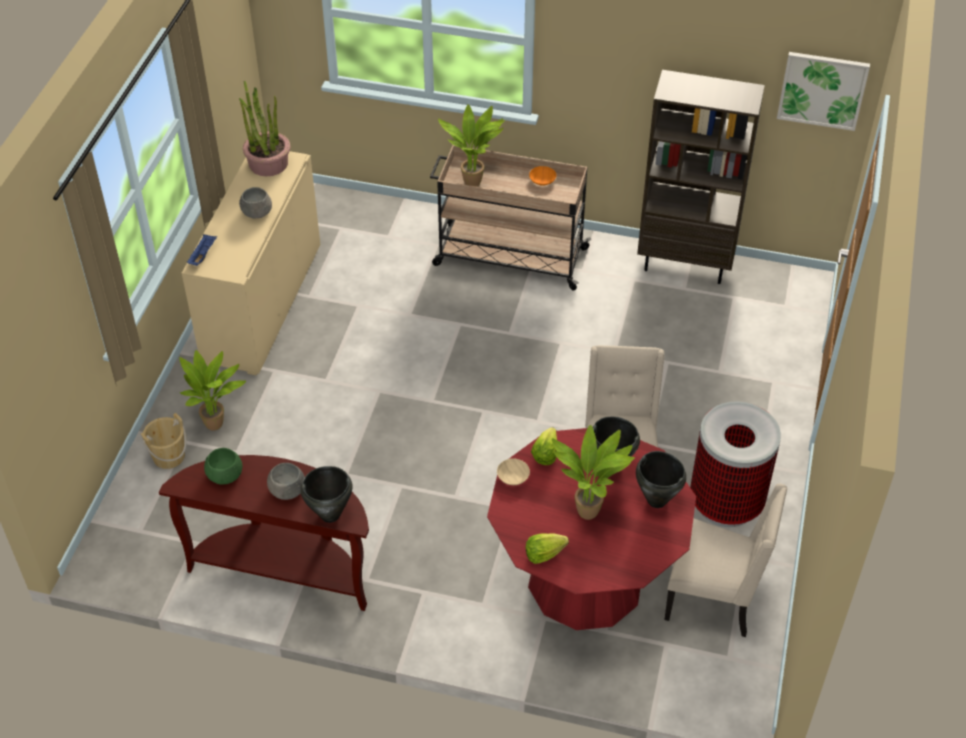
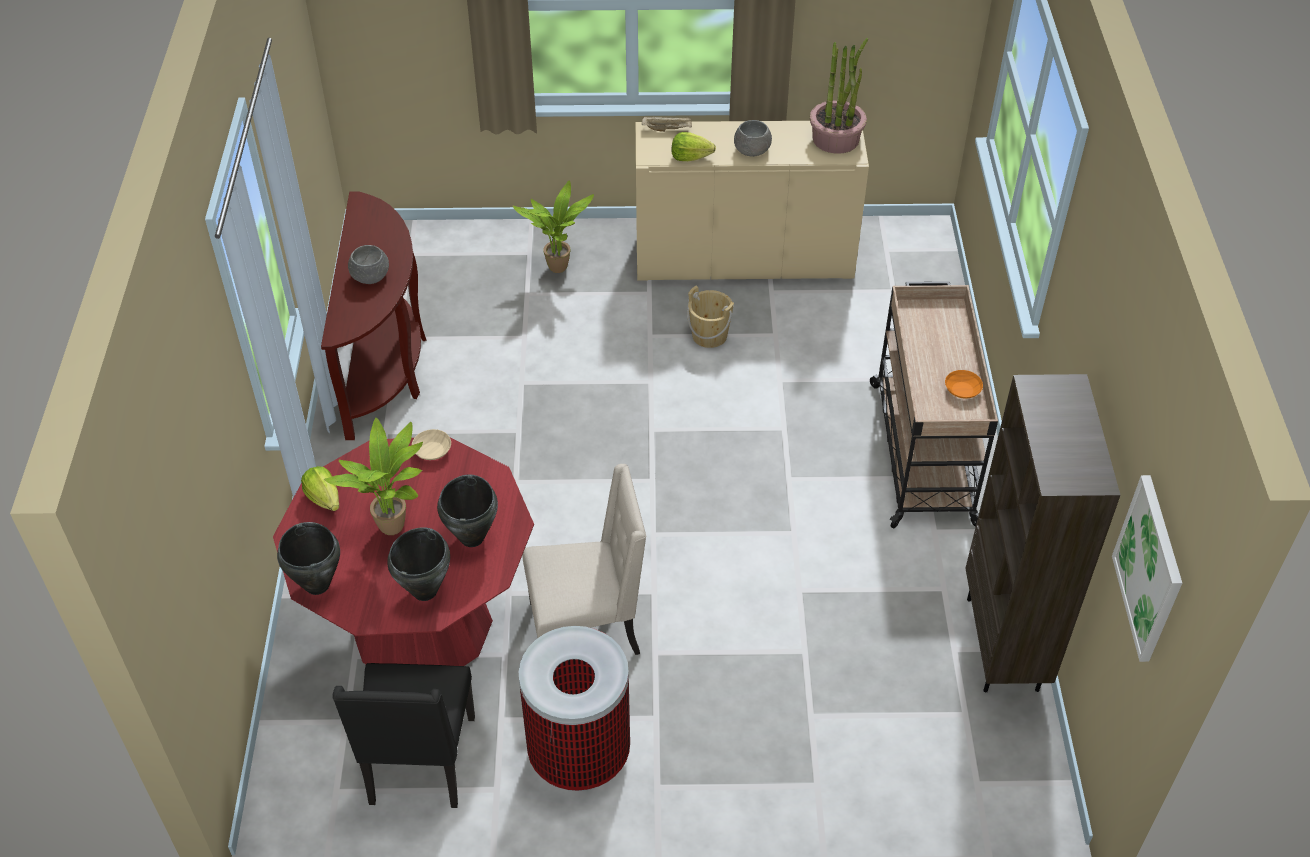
camera: 75 degrees right, 0 degrees up
beige bucket [140,413,186,469] -> beige bucket moved to [687,285,734,348]
blue tray [187,234,217,266] -> beige tray [642,116,692,132]
green bowl [204,448,242,485] -> none
black cooking pot [301,466,353,523] -> black cooking pot moved to [277,522,340,595]
potted plant [438,104,506,187] -> none
lettuce [531,427,557,465] -> lettuce moved to [672,132,716,161]
beige chair [664,484,787,637] -> black chair [332,663,475,808]

